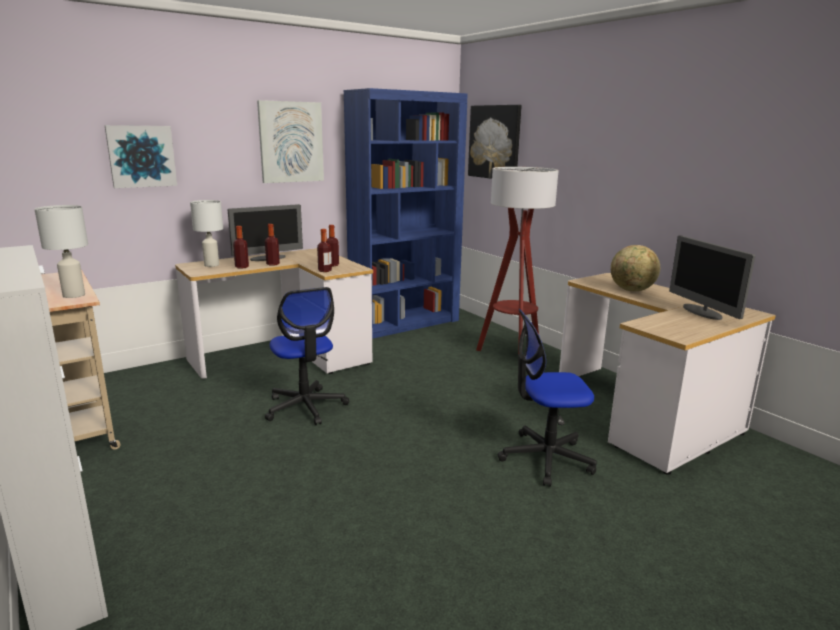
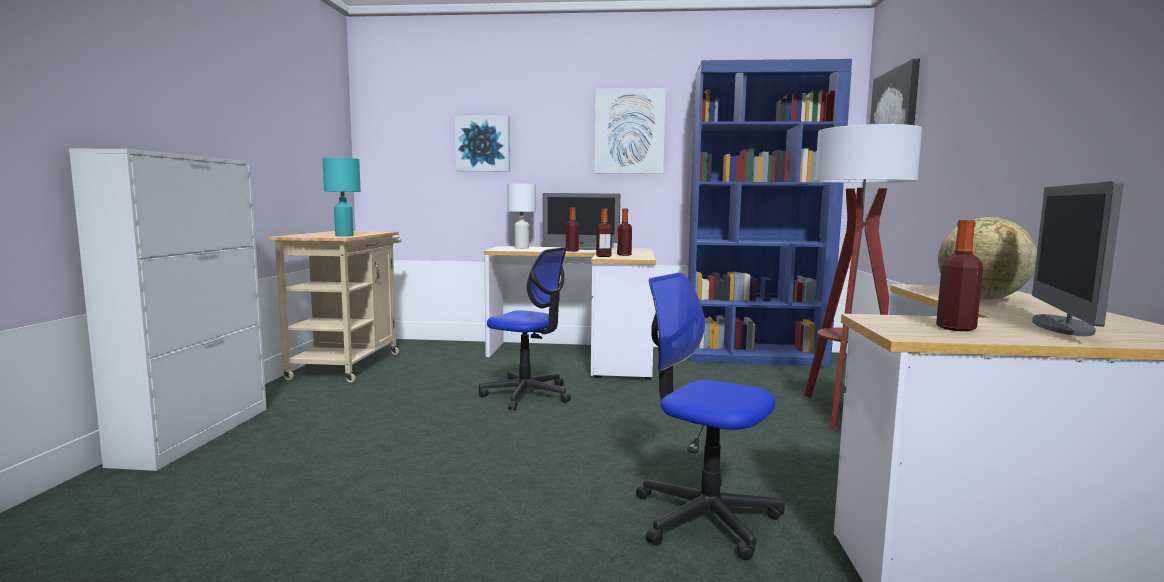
camera: 40 degrees right, 10 degrees down
white table lamp [34,205,88,298] -> turquoise table lamp [322,157,361,236]
bottle [233,226,249,269] -> bottle moved to [936,220,983,331]
office chair [265,287,349,425] -> office chair turned 75 degrees counterclockwise [479,247,571,410]

